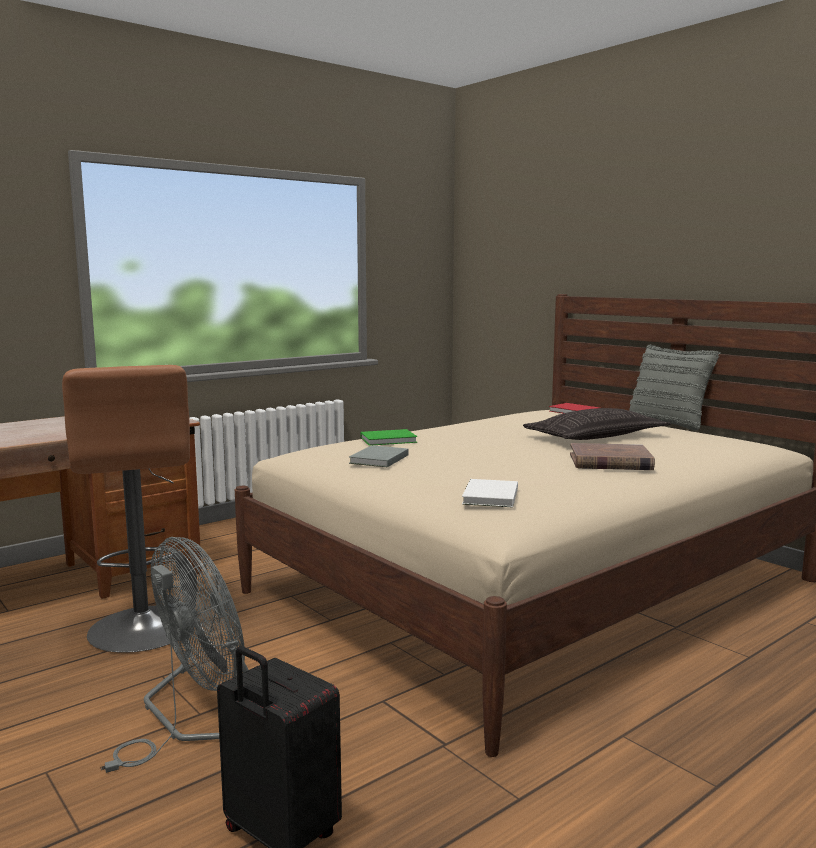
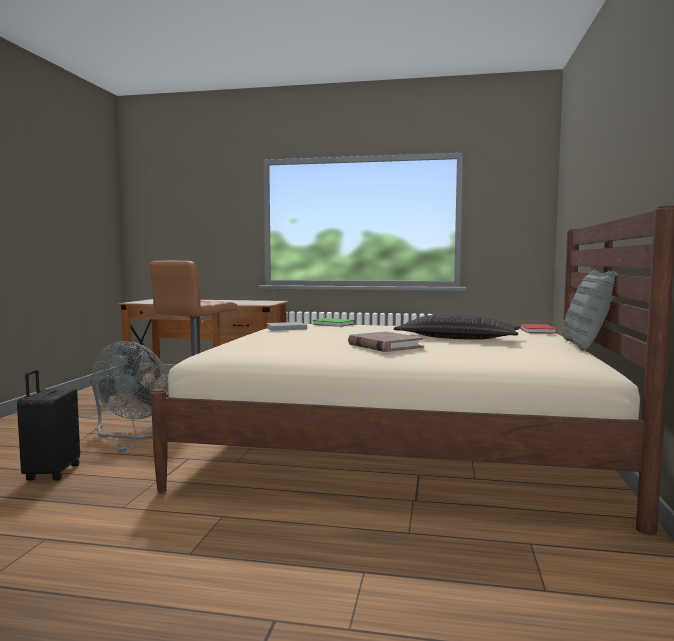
camera: 50 degrees right, 5 degrees down
grey fan [102,537,249,773] -> grey fan turned 90 degrees counterclockwise [89,341,168,452]
white book [462,479,518,507] -> none

